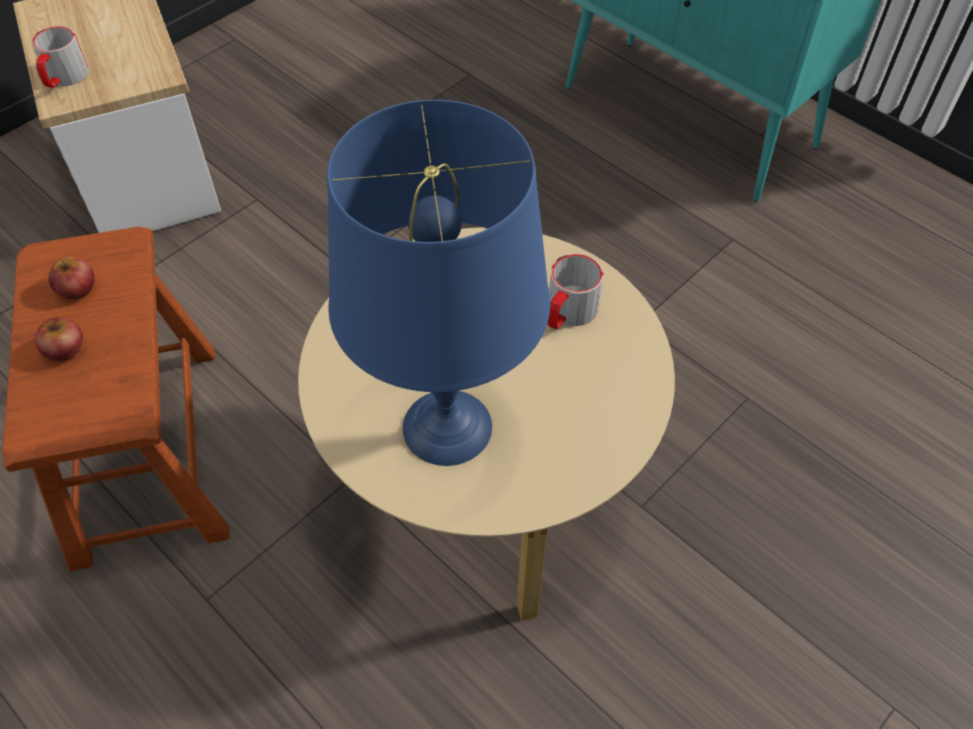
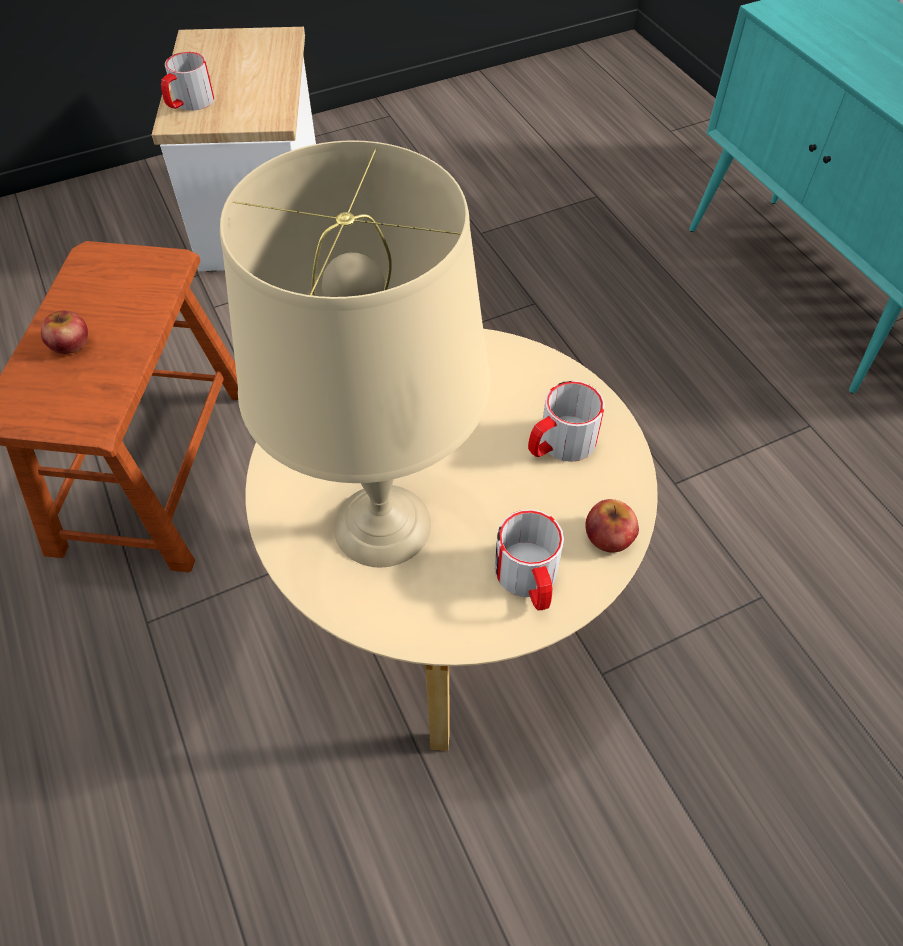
camera: 20 degrees right, 0 degrees up
apple [49,257,95,299] -> apple moved to [585,499,639,553]
blue table lamp [327,100,550,466] -> beige table lamp [220,140,491,567]
none -> mug [495,509,564,611]

